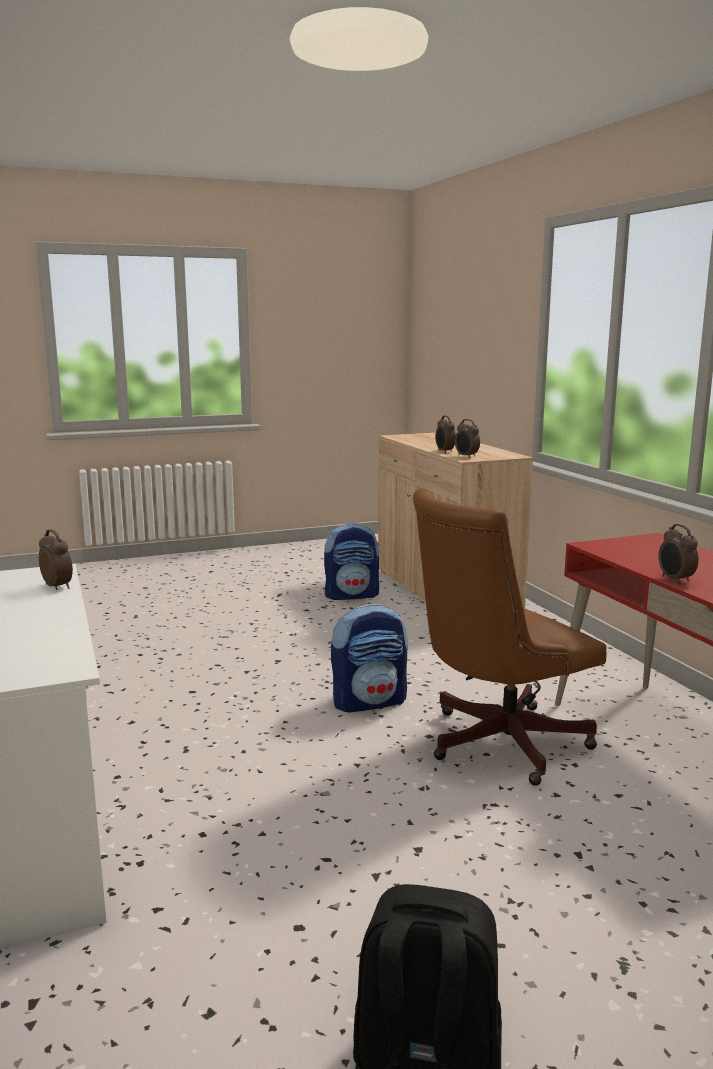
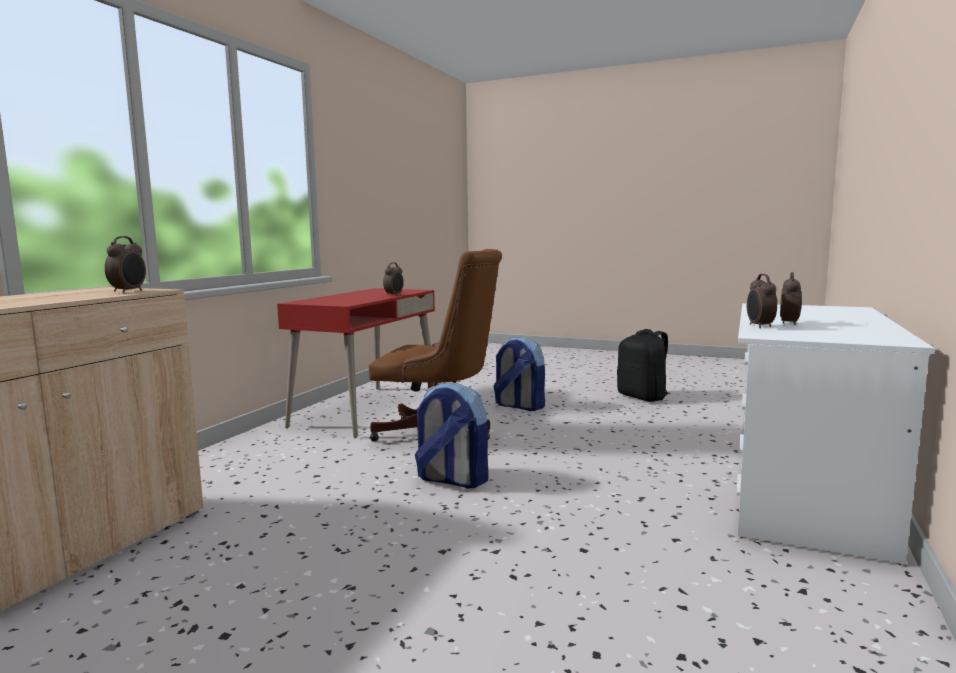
camera: 135 degrees left, 5 degrees down
backpack [324,523,379,600] -> backpack moved to [494,337,545,411]
alarm clock [435,415,456,453] -> alarm clock moved to [780,272,802,325]

